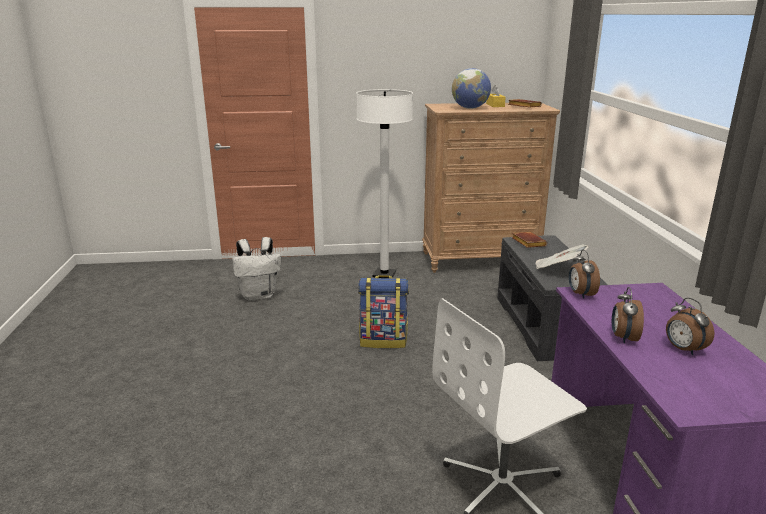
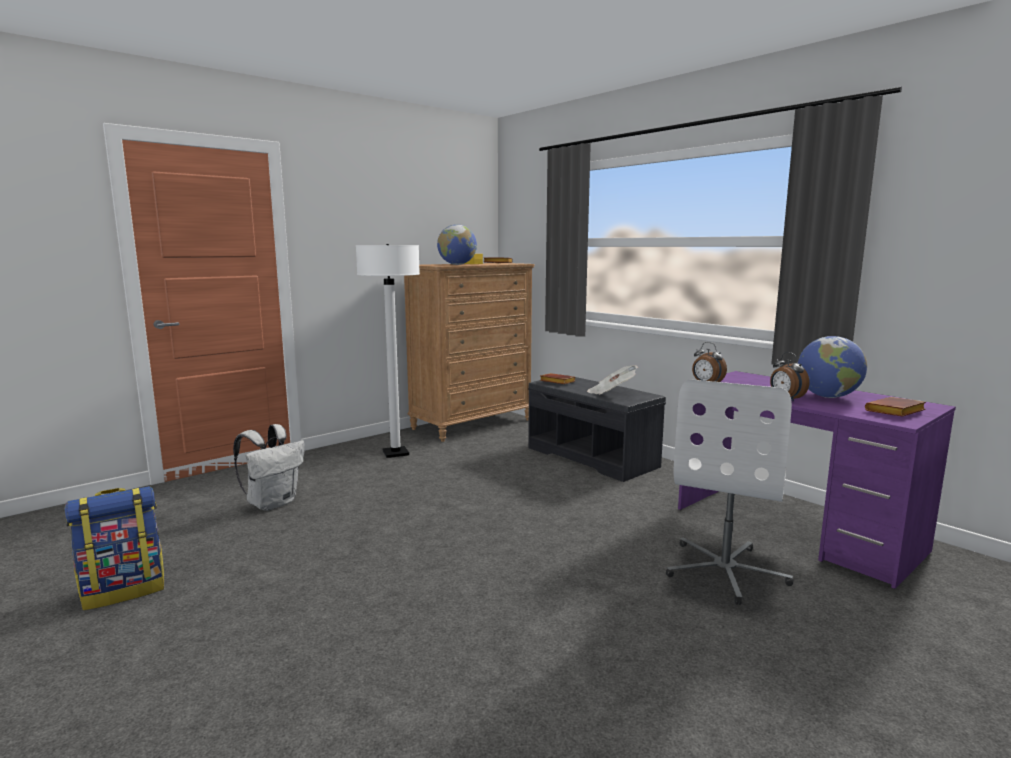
camera: 35 degrees left, 10 degrees down
backpack [358,275,409,348] -> backpack moved to [65,486,164,611]
alarm clock [666,297,715,355] -> globe [798,336,867,398]
none -> brown book [865,397,926,417]

